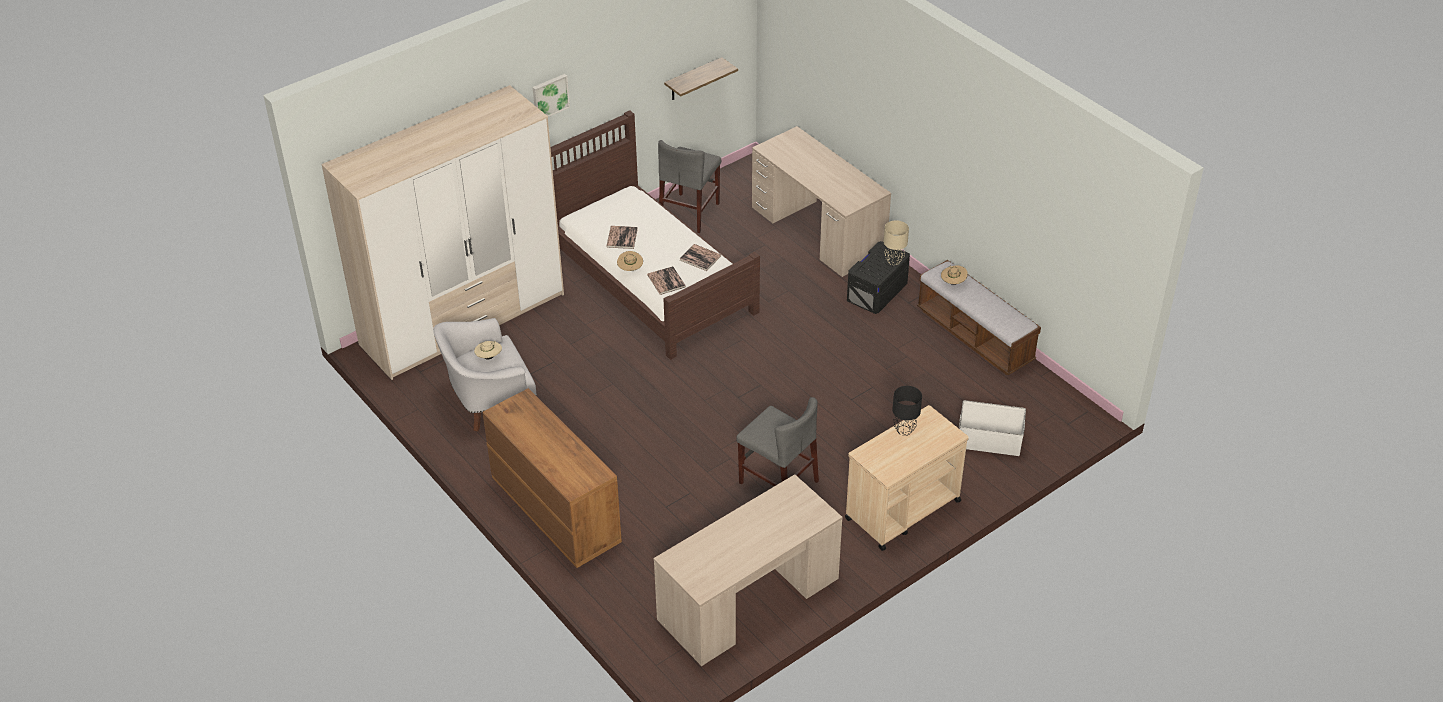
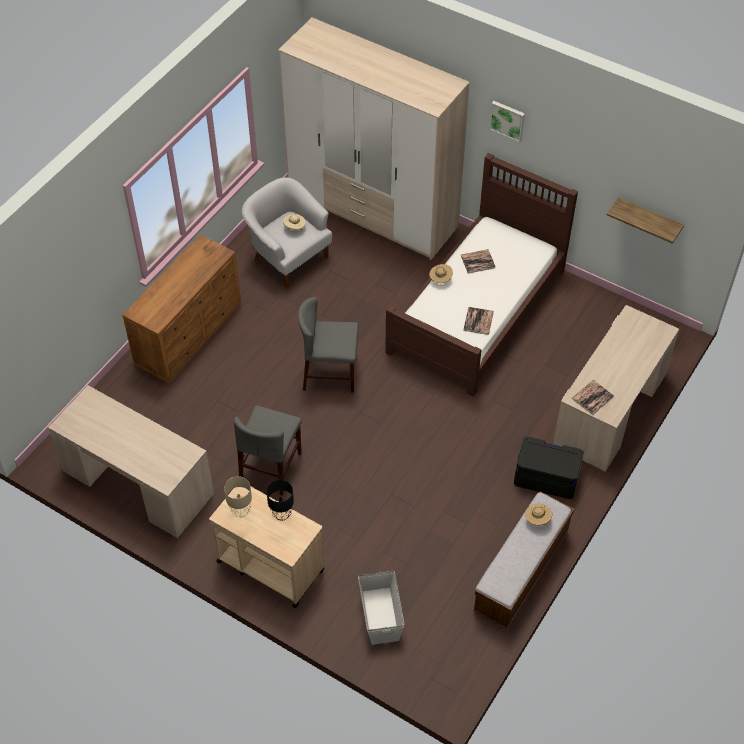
camera: 70 degrees right, 10 degrees up
book [647,266,686,295] -> book moved to [572,380,614,415]
grey chair [658,140,721,233] -> grey chair moved to [298,297,359,393]
beige table lamp [884,220,909,265] -> beige table lamp moved to [224,476,252,517]

